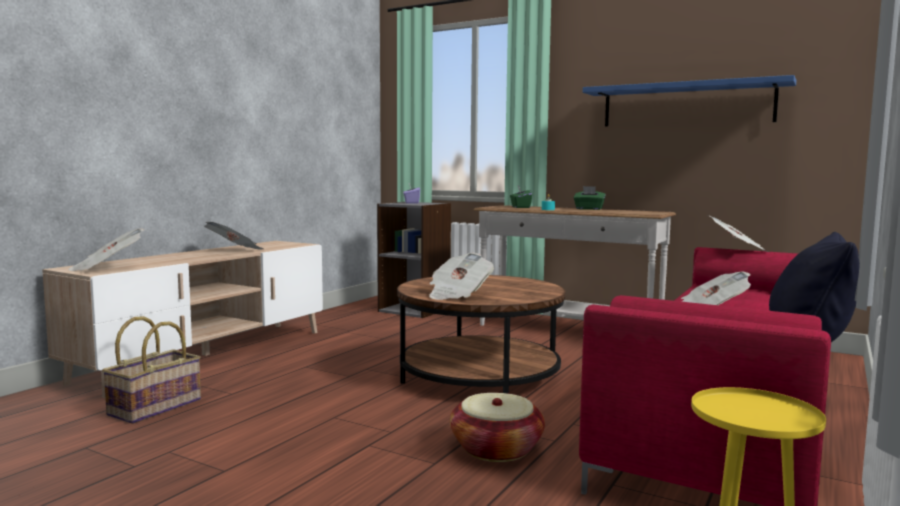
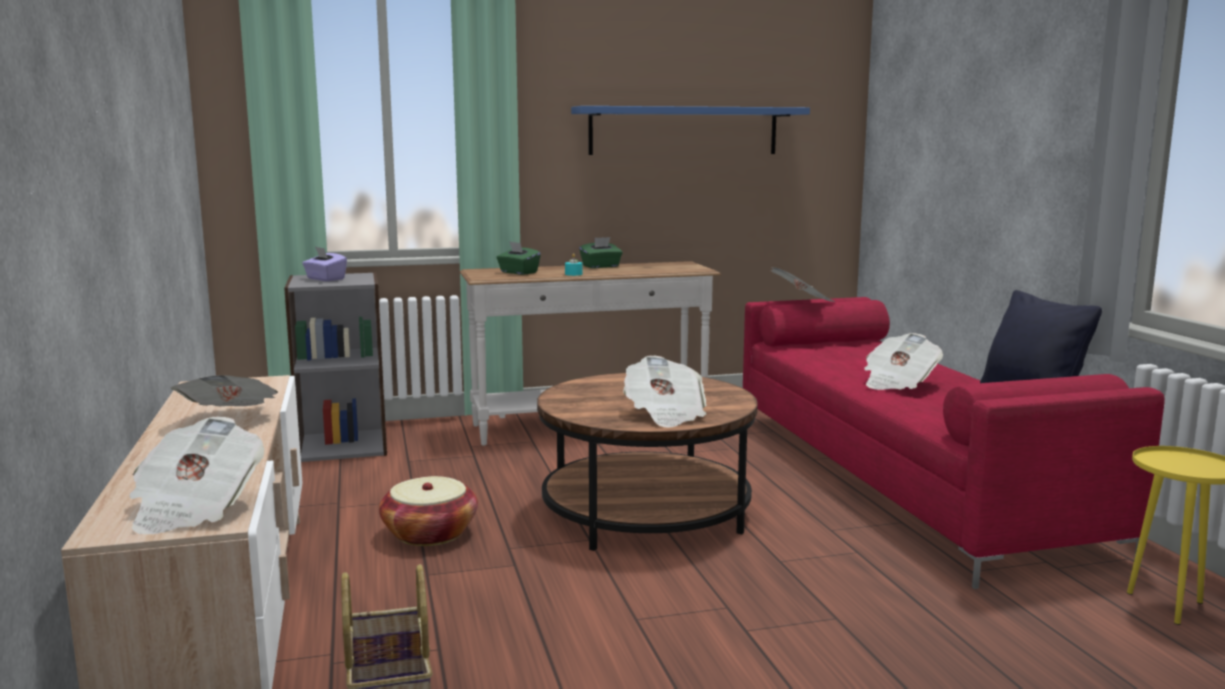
camera: 45 degrees left, 5 degrees up
basket [450,393,545,462] -> basket moved to [379,476,478,546]

